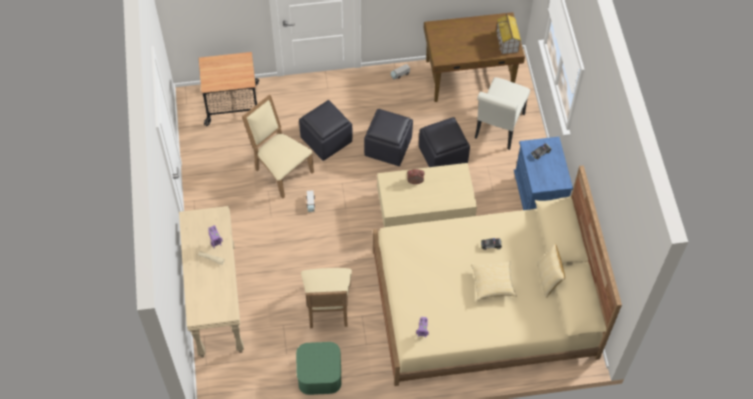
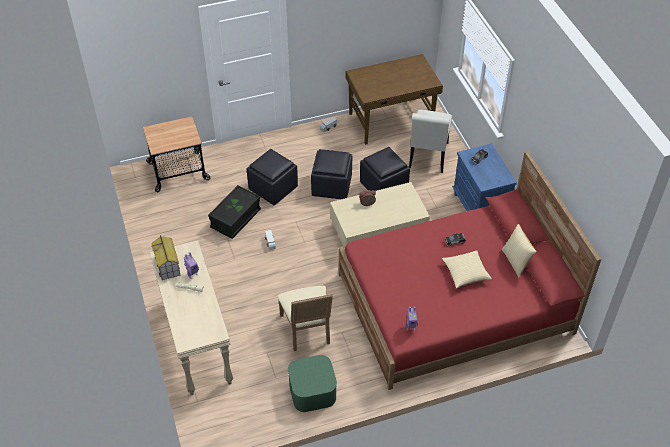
camera: 10 degrees left, 10 degrees down
beige chair [242,94,314,199] -> black storage box [208,185,261,239]
beige bed [373,165,622,386] -> red bed [339,151,601,390]
toy house [496,14,521,54] -> toy house moved to [151,235,181,280]

